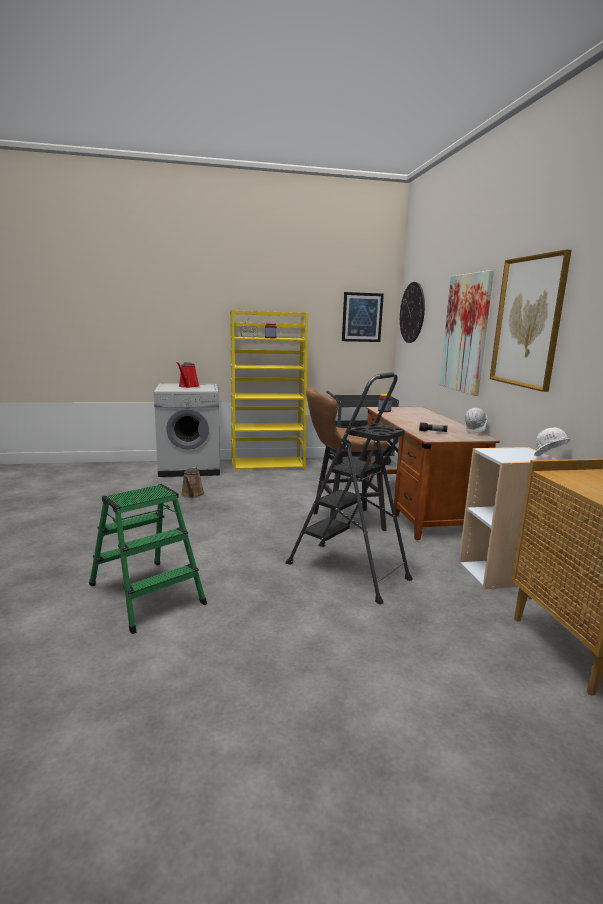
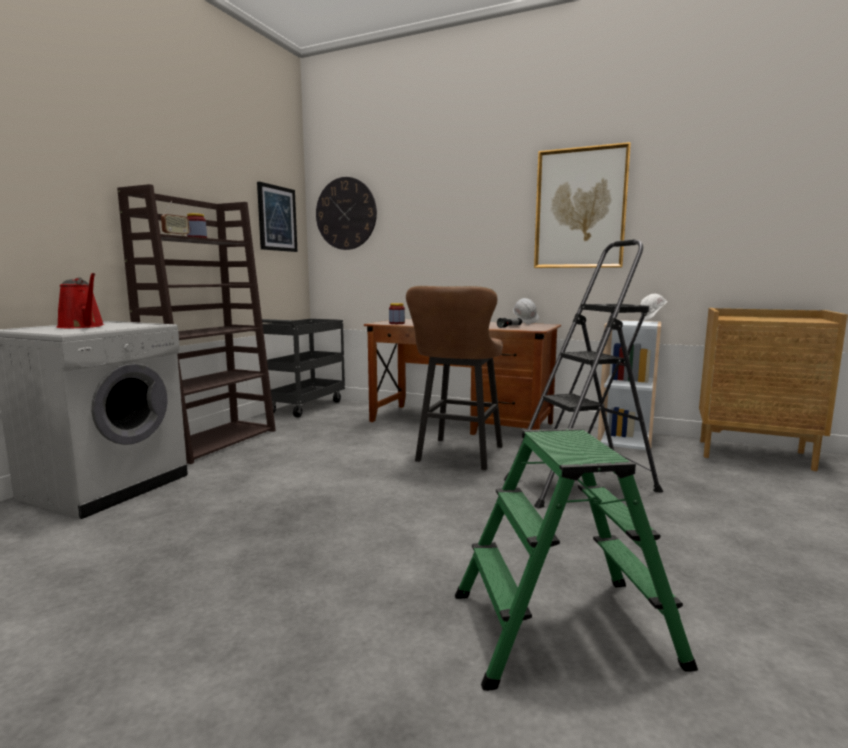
camera: 55 degrees left, 5 degrees down
brown watering can [181,467,204,498] -> none
yellow bookcase [230,310,308,471] -> brown bookcase [117,184,276,464]
picture [440,270,494,396] -> none

